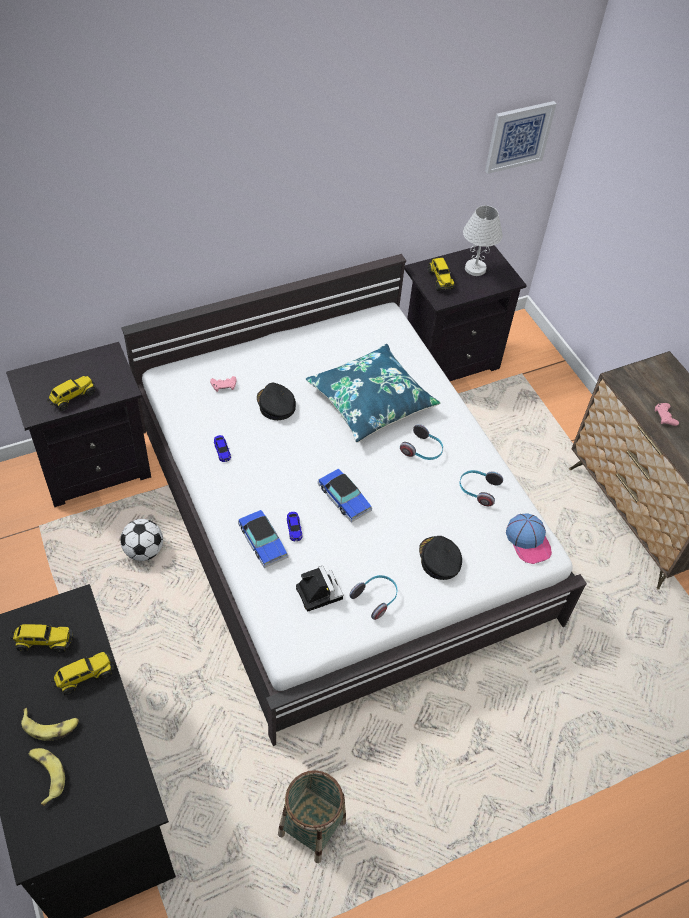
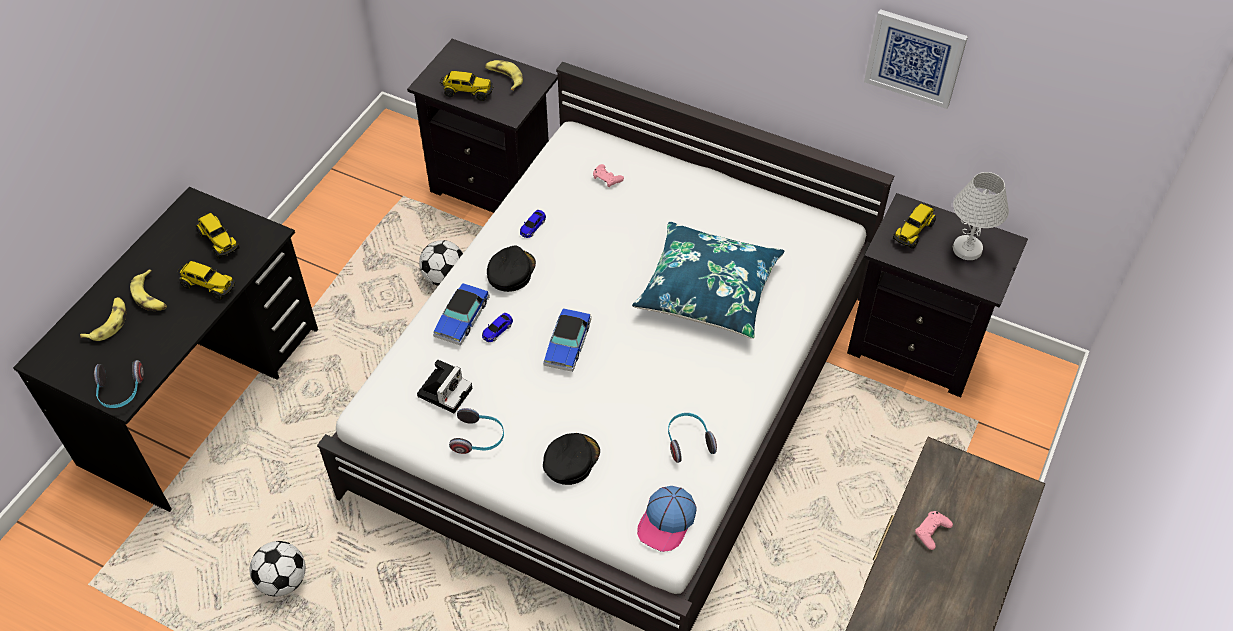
camera: 55 degrees right, 0 degrees up
black cap [257,383,296,420] -> black cap moved to [487,246,536,292]
basket [278,770,346,863] -> football [249,541,306,596]
headphones [400,424,443,460] -> headphones moved to [94,360,144,408]
picture [485,101,556,174] -> picture moved to [864,9,968,109]
none -> banana [485,60,523,90]

